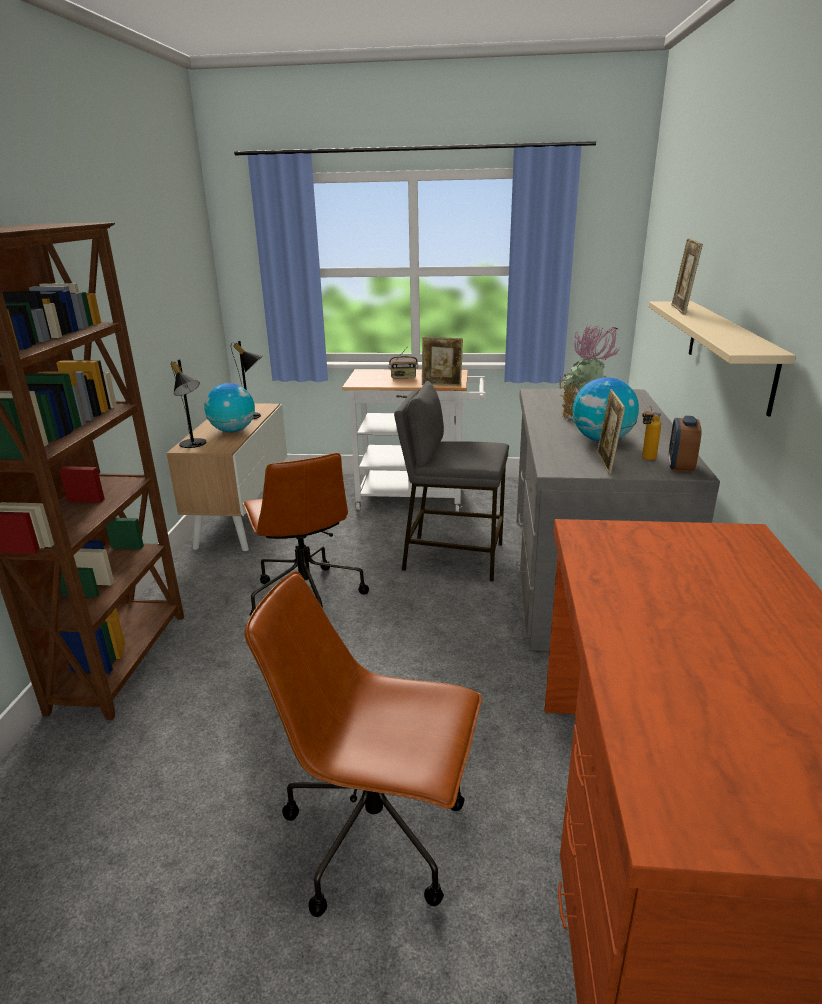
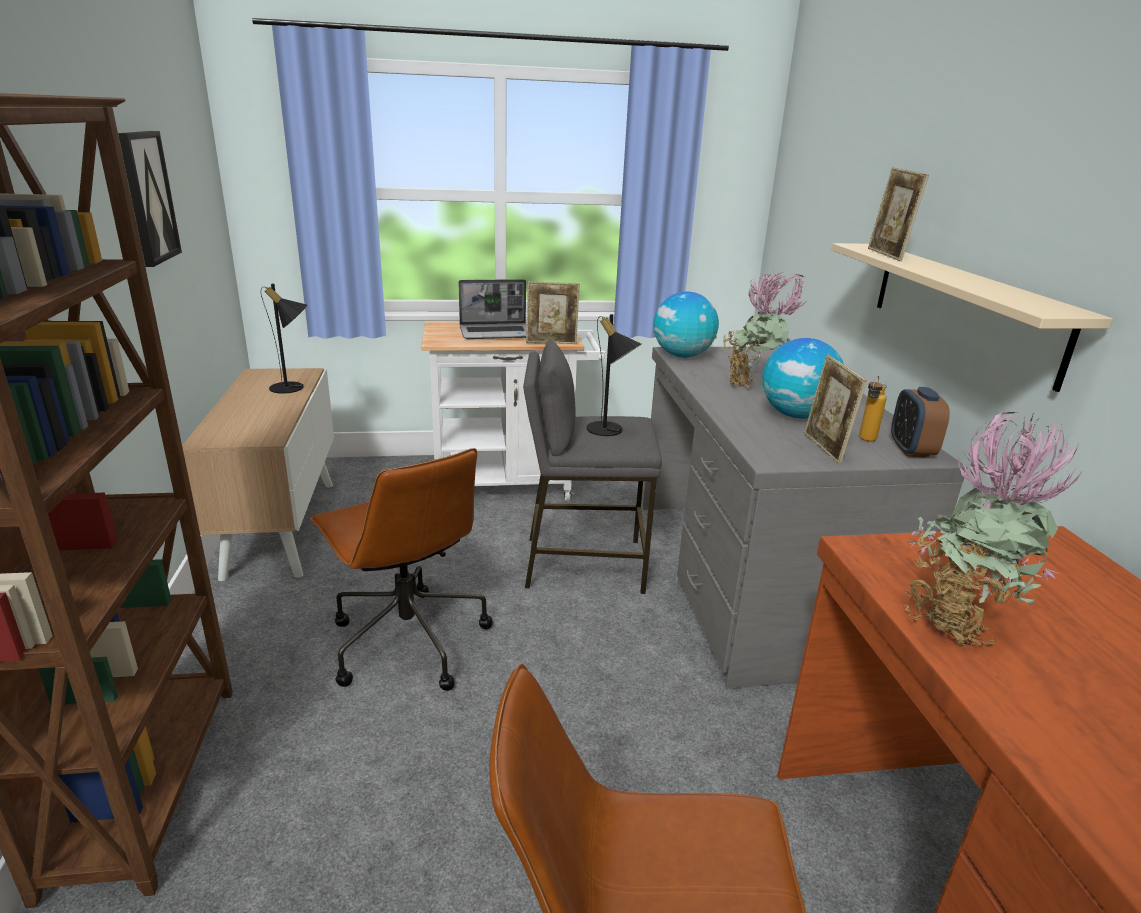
camera: 15 degrees left, 0 degrees up
black table lamp [170,360,207,448] -> black table lamp moved to [587,314,641,436]
globe [204,383,255,432] -> globe moved to [653,292,719,357]
radio [389,346,418,379] -> laptop [458,279,527,339]
none -> picture [118,131,182,267]
none -> potted plant [904,412,1081,648]

